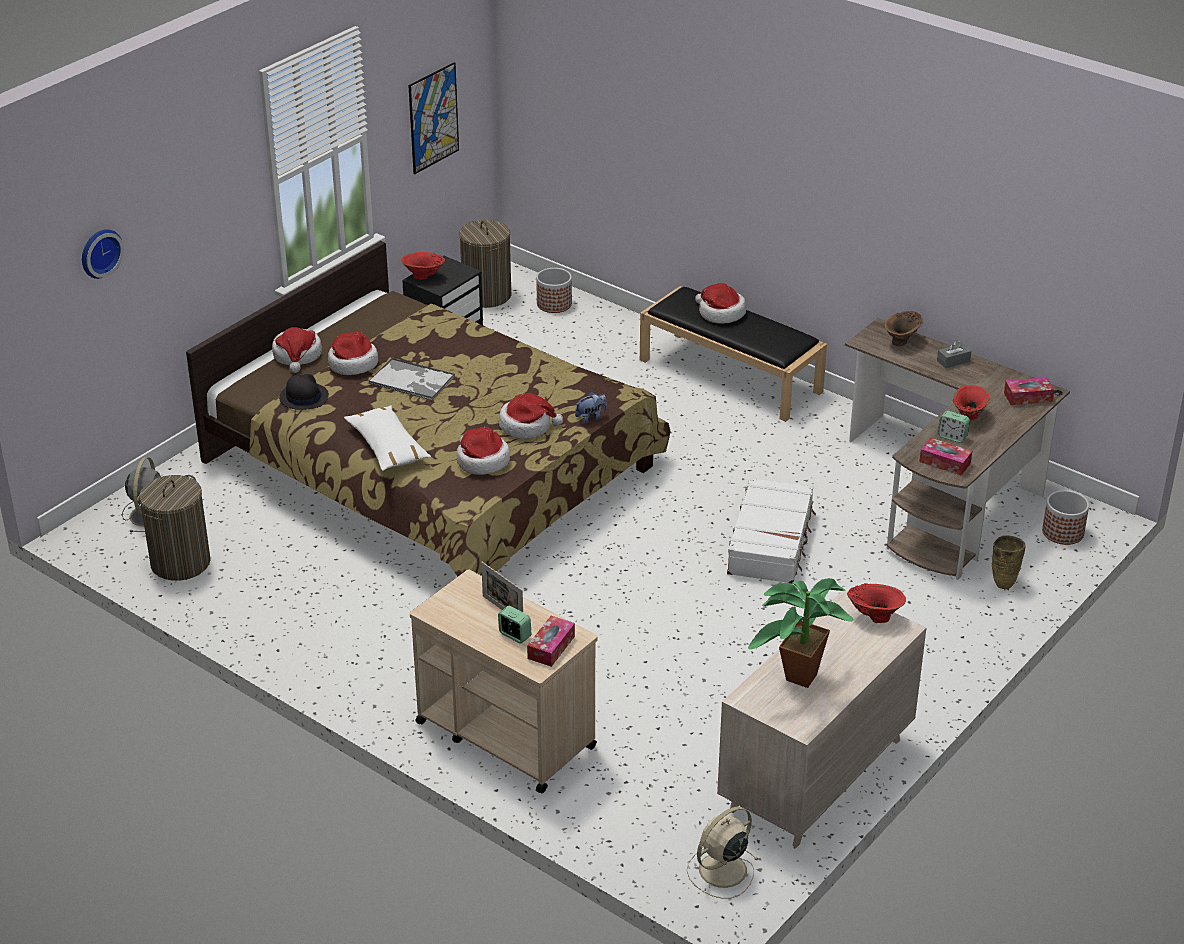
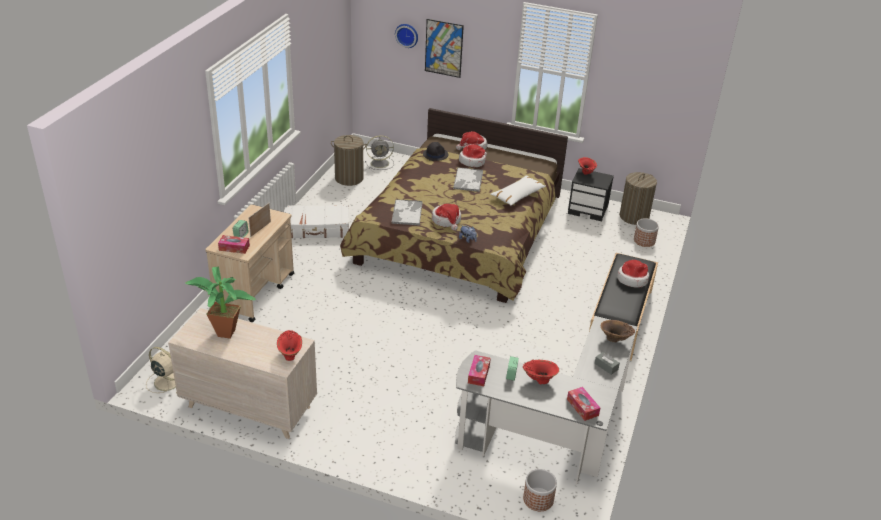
camera: 70 degrees right, 0 degrees up
white pillow [344,406,431,471] -> white pillow moved to [490,175,546,206]
picture [408,62,459,174] -> picture moved to [425,19,464,78]
hat [457,427,510,475] -> tray [391,199,423,226]
white suitcase [727,478,816,584] -> white suitcase moved to [284,205,349,238]
brown desk [845,318,1070,580] -> grey desk [455,316,638,485]
beige vase [992,536,1026,589] -> none

